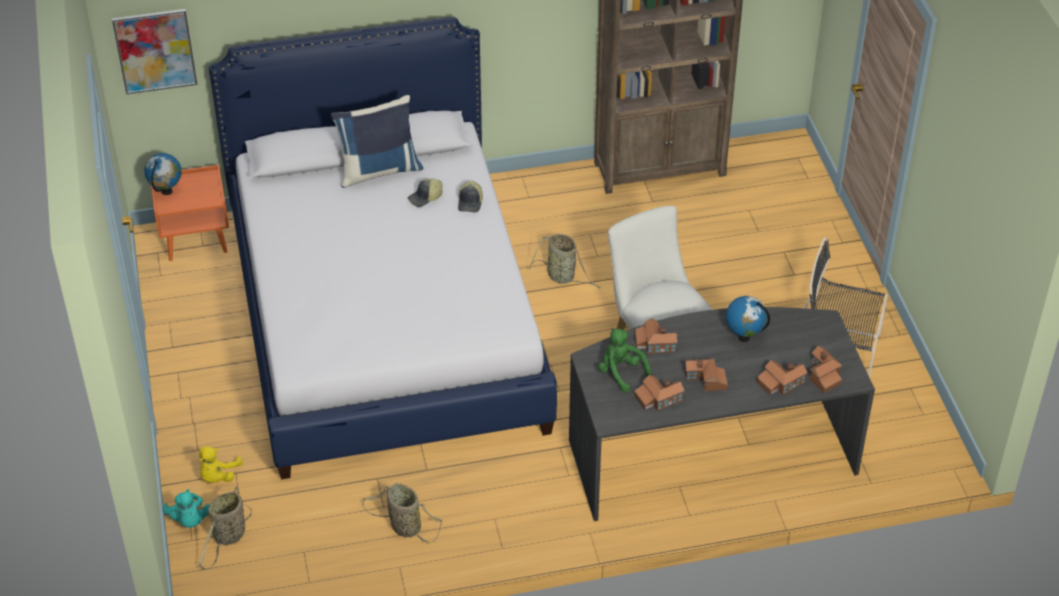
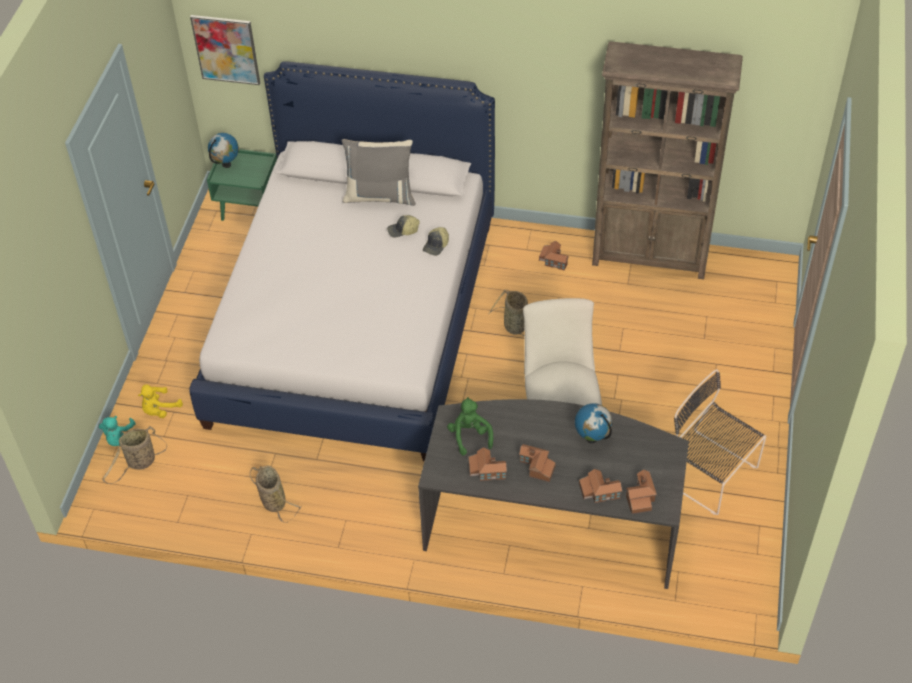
camera: 25 degrees right, 5 degrees up
orange nightstand [151,165,229,261] -> green nightstand [207,149,277,221]
blue pillow [331,95,424,188] -> grey pillow [341,139,416,206]
toy house [634,318,677,354] -> toy house moved to [539,241,569,271]

